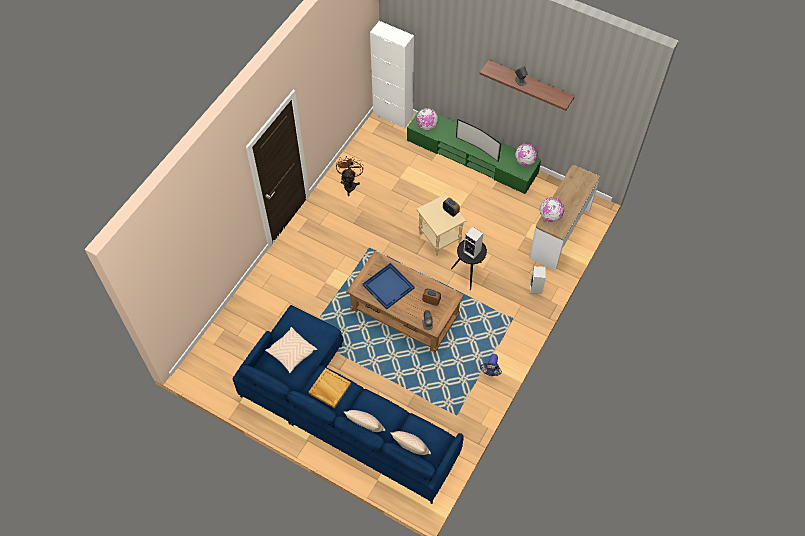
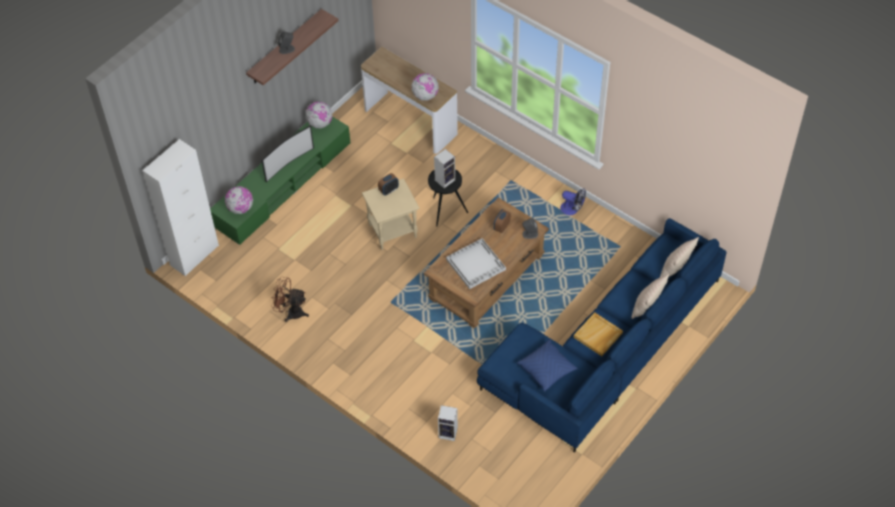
camera: 80 degrees left, 5 degrees down
beige pillow [265,327,317,373] -> blue pillow [517,339,578,392]
blue tray [363,263,415,310] -> white tray [446,238,506,289]
speaker [530,266,546,294] -> speaker moved to [438,405,458,441]

